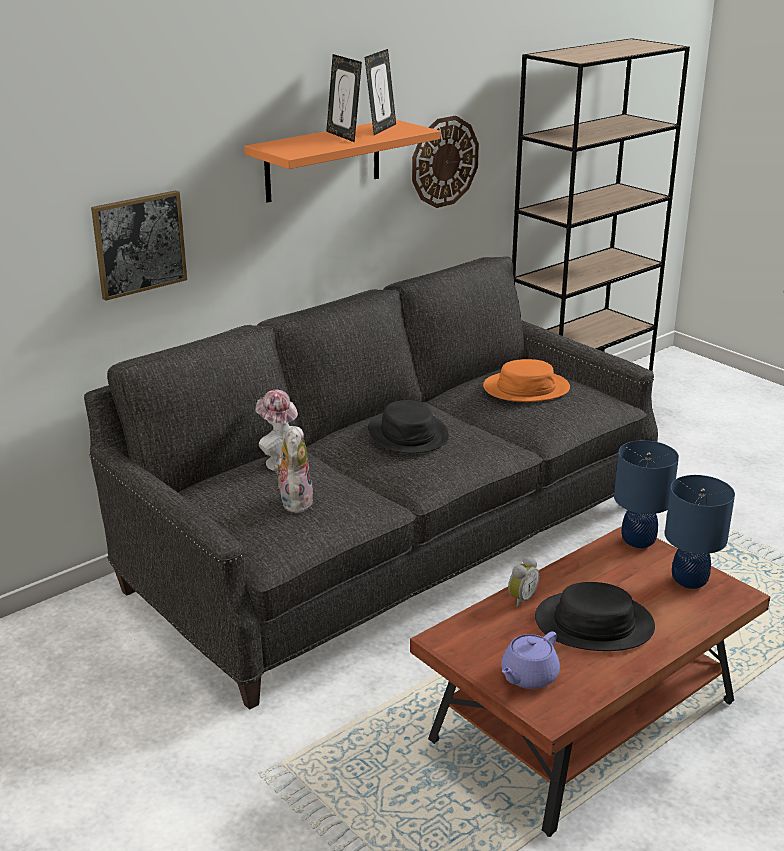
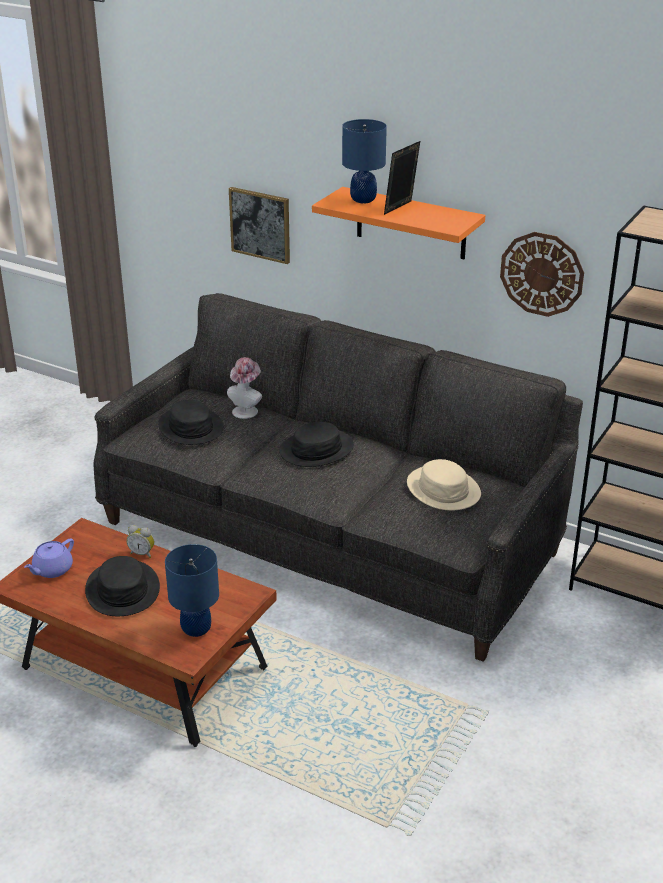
camera: 70 degrees right, 5 degrees up
plush toy [274,426,314,513] -> black hat [158,400,224,445]
picture frame [365,49,396,135] -> none
orange hat [483,359,570,402] -> beige hat [407,459,481,511]
purple teapot [501,631,560,689] -> purple teapot turned 75 degrees counterclockwise [24,538,74,578]
blue table lamp [614,440,679,548] -> blue table lamp moved to [342,119,387,204]

